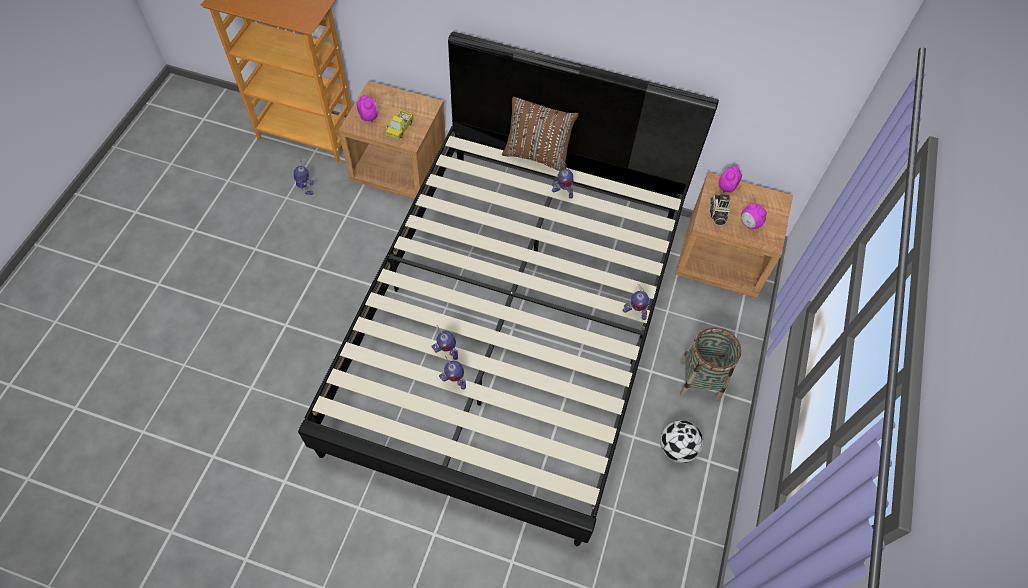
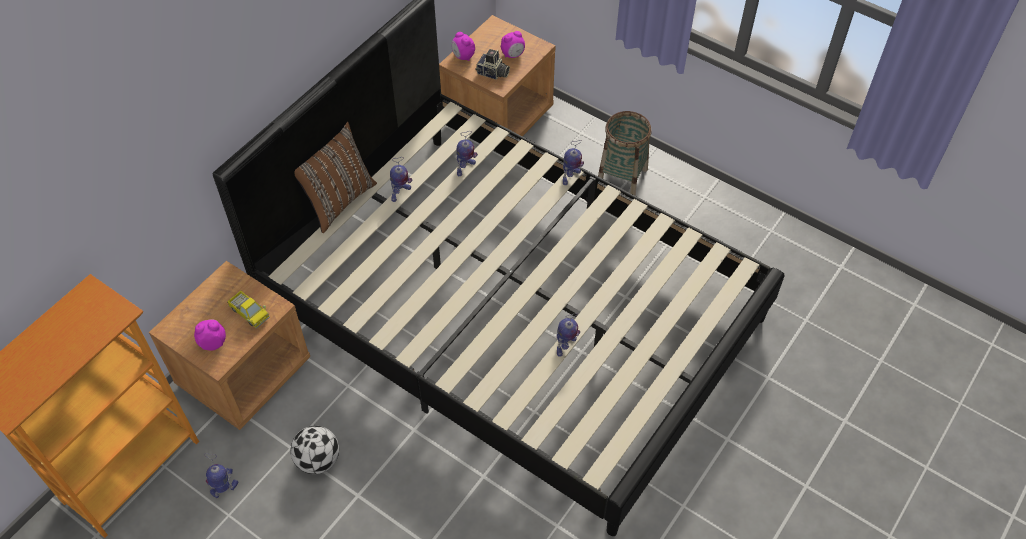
camera: 70 degrees left, 5 degrees down
toy robot [439,356,466,389] -> toy robot moved to [456,131,478,176]
football [660,420,703,463] -> football moved to [291,426,339,474]

